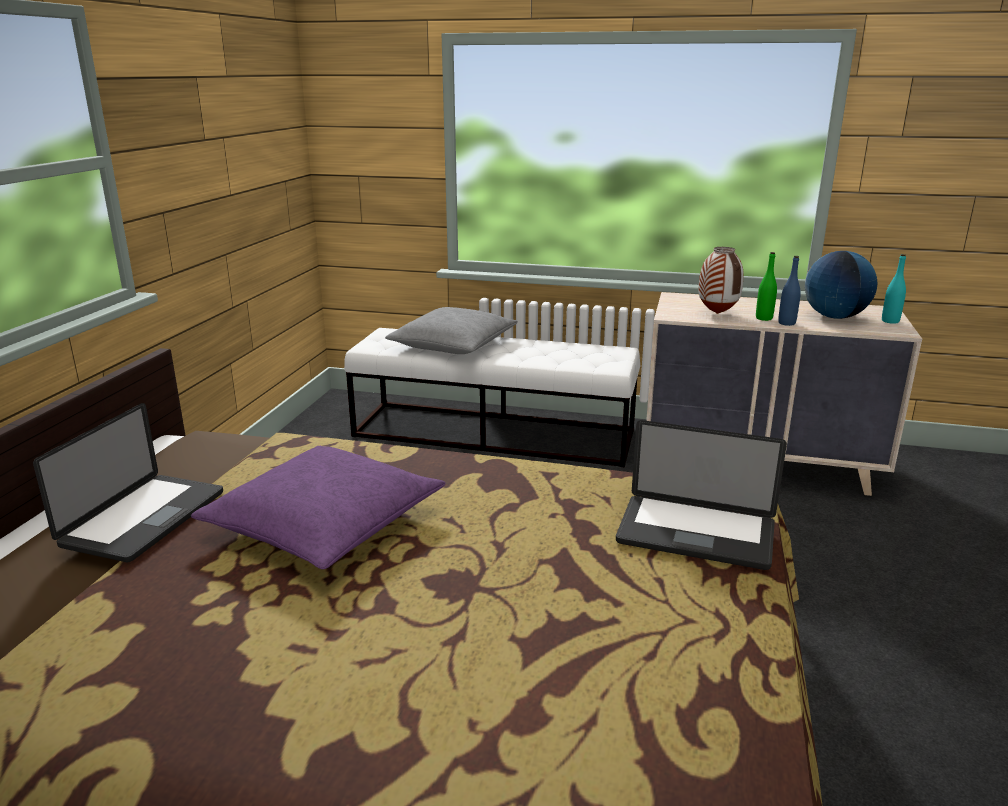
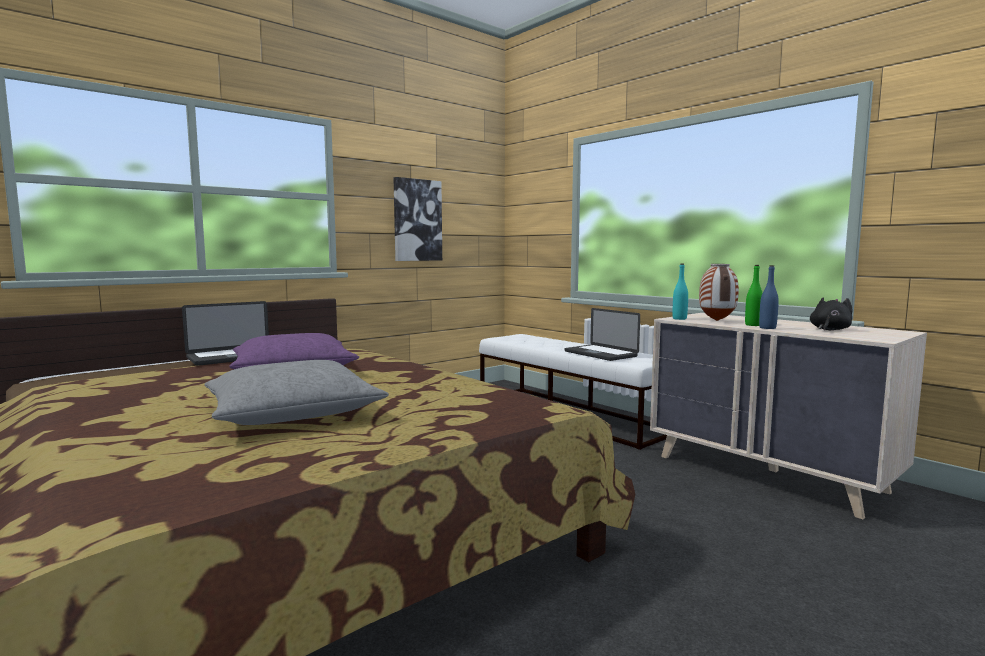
camera: 35 degrees right, 15 degrees down
grey pillow [385,307,518,354] -> grey pillow moved to [205,360,389,425]
laptop [616,420,787,570] -> laptop moved to [565,308,640,361]
globe [805,251,877,319] -> black plush toy [810,298,852,330]
turquoise bottle [882,254,906,324] -> turquoise bottle moved to [673,264,688,320]
none -> picture [393,177,442,261]

